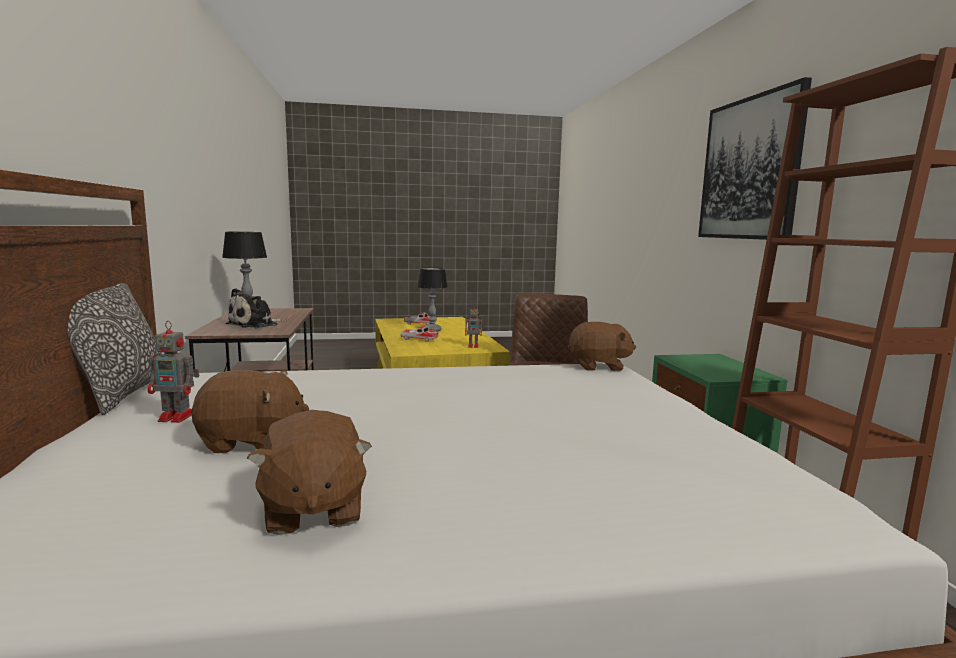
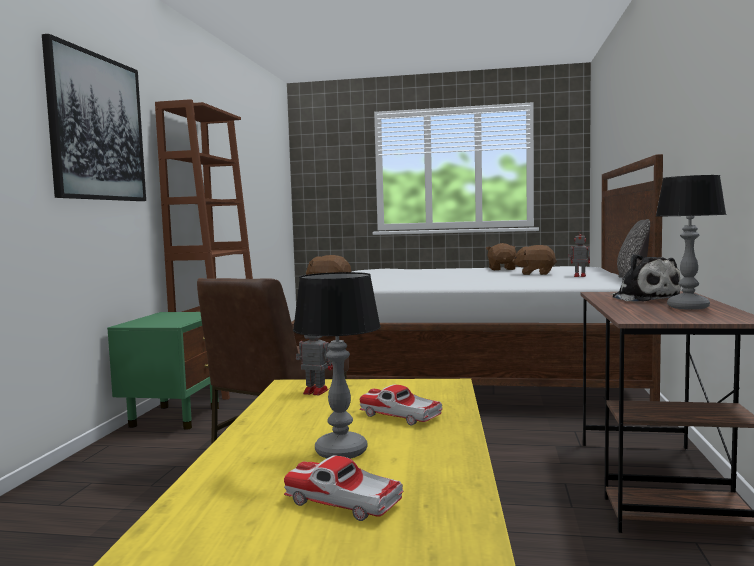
camera: 160 degrees left, 5 degrees down
plush toy [225,288,282,328] -> plush toy turned 105 degrees clockwise [610,254,681,301]

